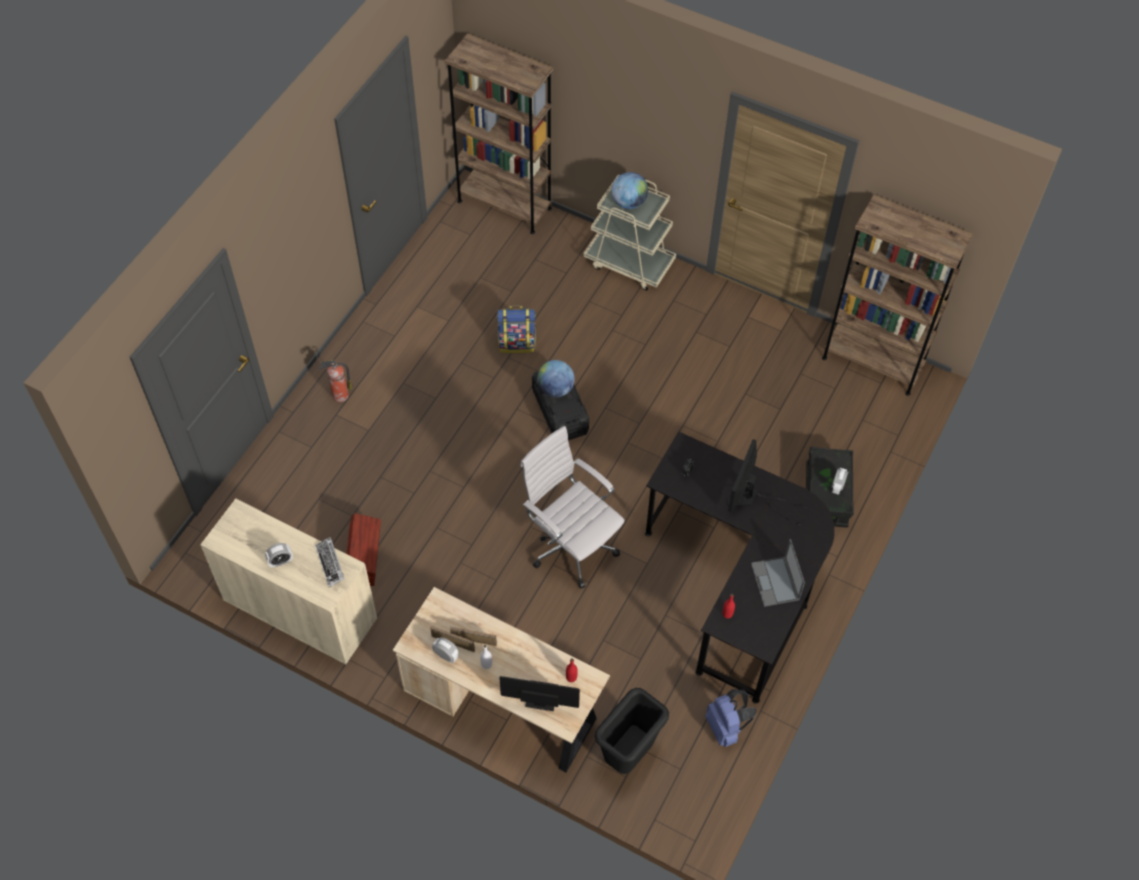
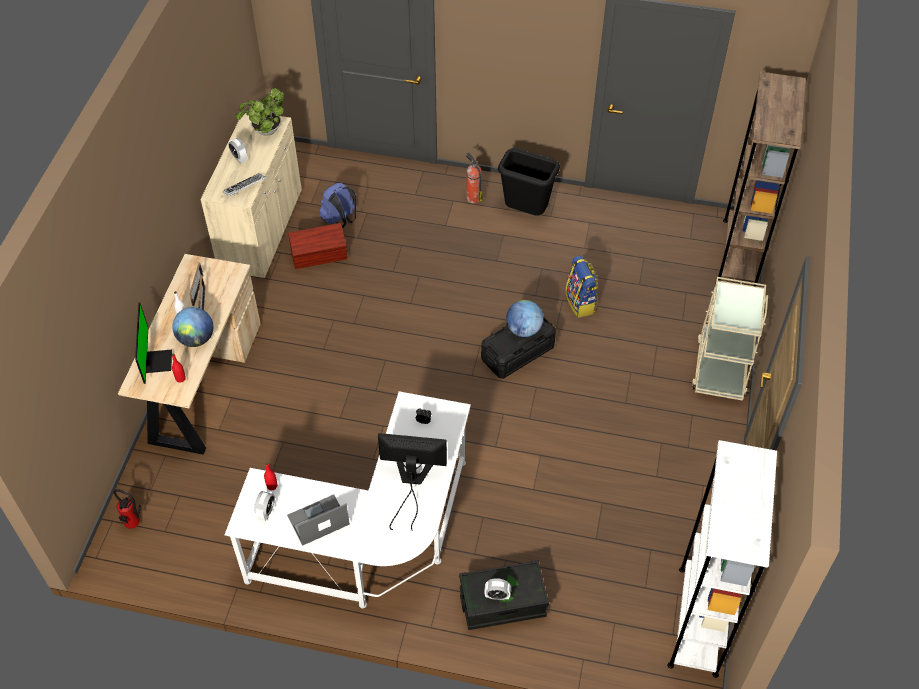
camera: 75 degrees right, 5 degrees down
alarm clock [432,637,459,663] -> alarm clock moved to [254,490,275,521]
white office chair [520,426,625,589] -> none
black trash can [595,688,669,774] -> black trash can moved to [498,148,560,216]
globe [612,172,648,209] -> globe moved to [172,307,213,347]
black desk [645,431,835,704] -> white desk [225,391,471,608]
blue backpack [705,689,757,747] -> blue backpack moved to [320,182,356,228]
brown bookcase [822,194,973,396] -> white bookcase [668,440,777,678]
none -> fire extinguisher [114,489,141,529]
none -> potted plant [236,88,284,136]

